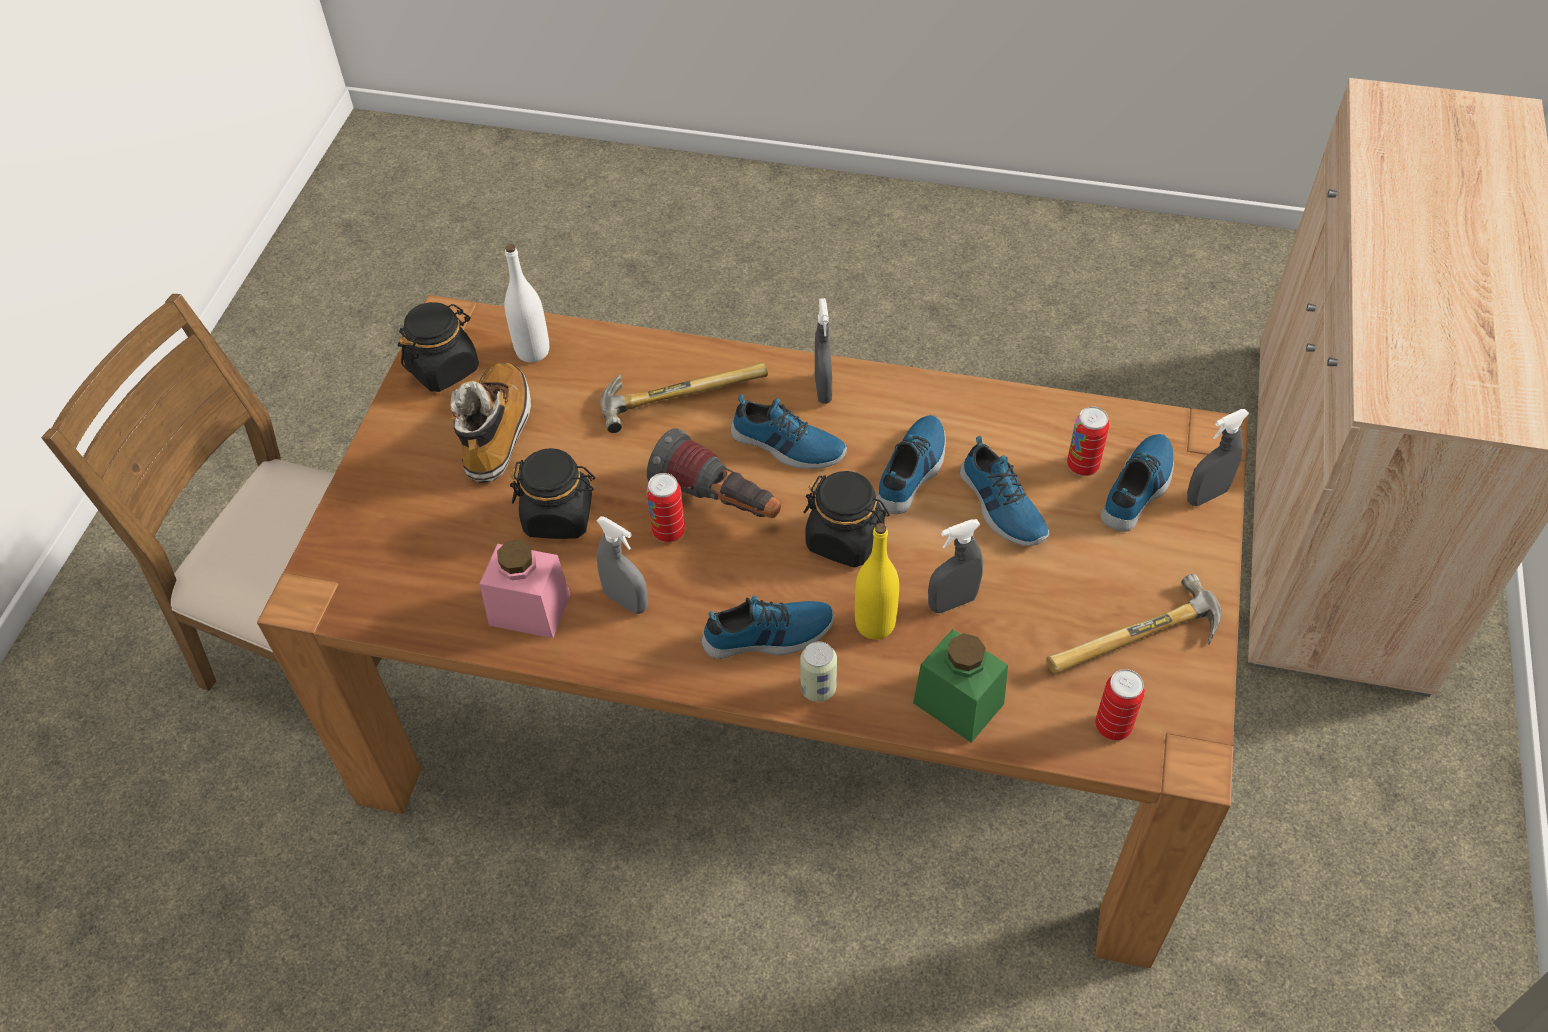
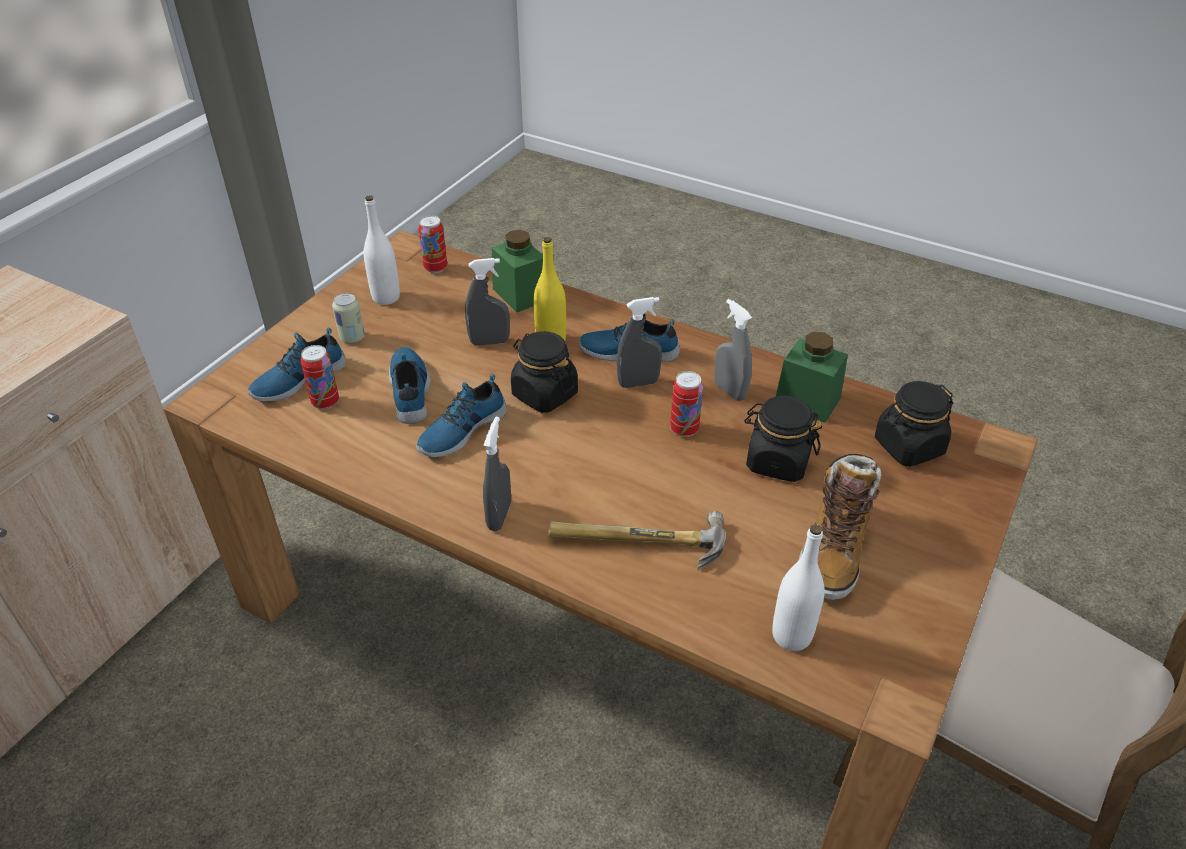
camera: 165 degrees left, 10 degrees down
black jar [398,302,479,392] -> black jar moved to [875,381,953,467]
pink jar [480,540,570,638] -> green jar [776,332,848,423]
flashlight [647,429,781,518] -> none
shoe [731,394,847,469] -> none
can [800,641,837,702] -> can moved to [332,293,365,343]
hammer [1046,574,1221,674] -> white bottle [364,195,400,305]
grey spray bottle [1187,409,1250,506] -> grey spray bottle moved to [617,297,662,388]

